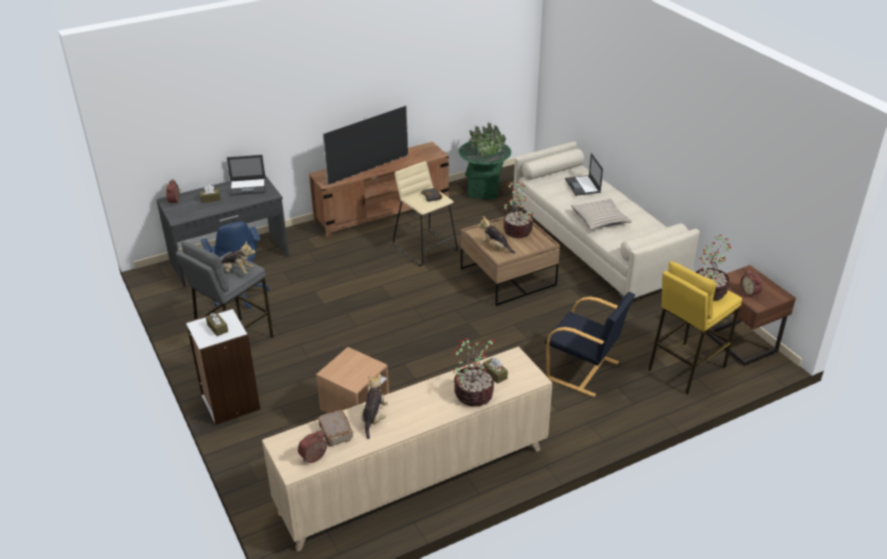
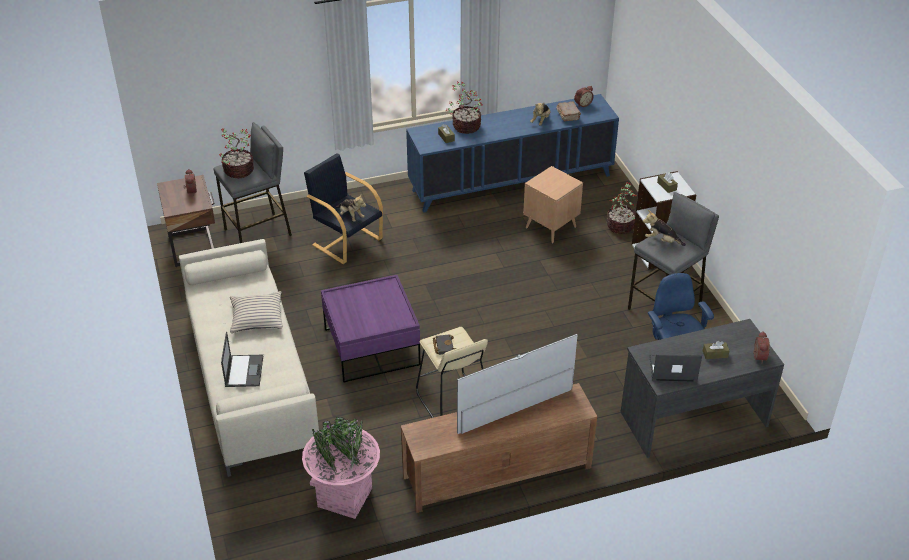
camera: 170 degrees left, 5 degrees up
beige cabinet [262,346,552,552] -> blue cabinet [406,94,619,213]
green planter [458,122,511,200] -> pink planter [302,417,380,519]
brown coffee table [461,217,560,306] -> purple coffee table [321,275,421,383]
plush toy [477,216,515,254] -> plush toy moved to [335,195,366,222]
potted plant [503,181,533,238] -> potted plant moved to [607,182,637,234]
yellow stool [648,261,742,395] -> grey stool [213,122,292,243]

